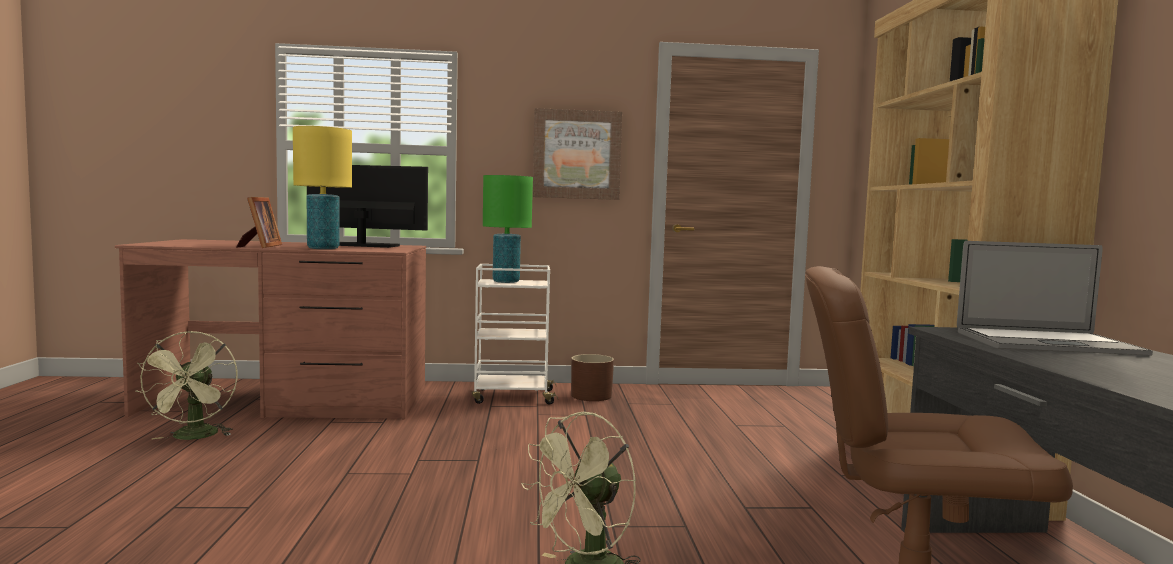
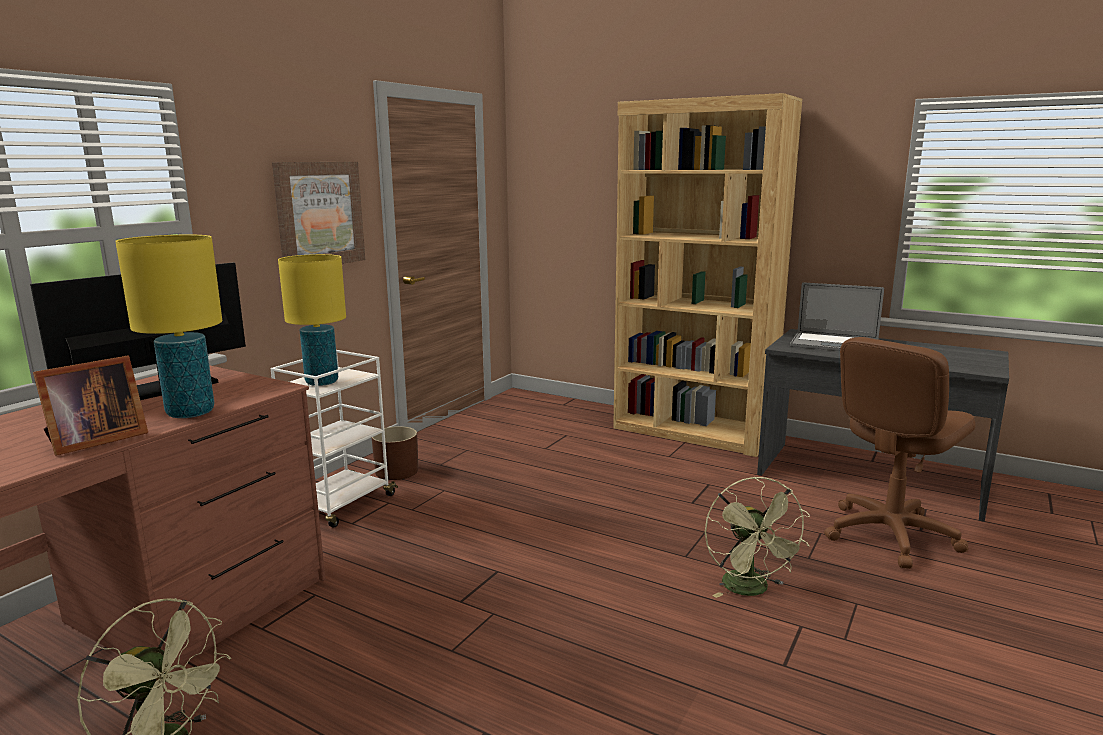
camera: 55 degrees left, 10 degrees up
picture frame [236,197,282,248] -> picture frame turned 105 degrees clockwise [33,355,148,455]
green table lamp [483,175,533,283] -> yellow table lamp [278,254,346,386]
laptop [957,241,1153,356] -> laptop turned 75 degrees clockwise [790,282,884,351]

